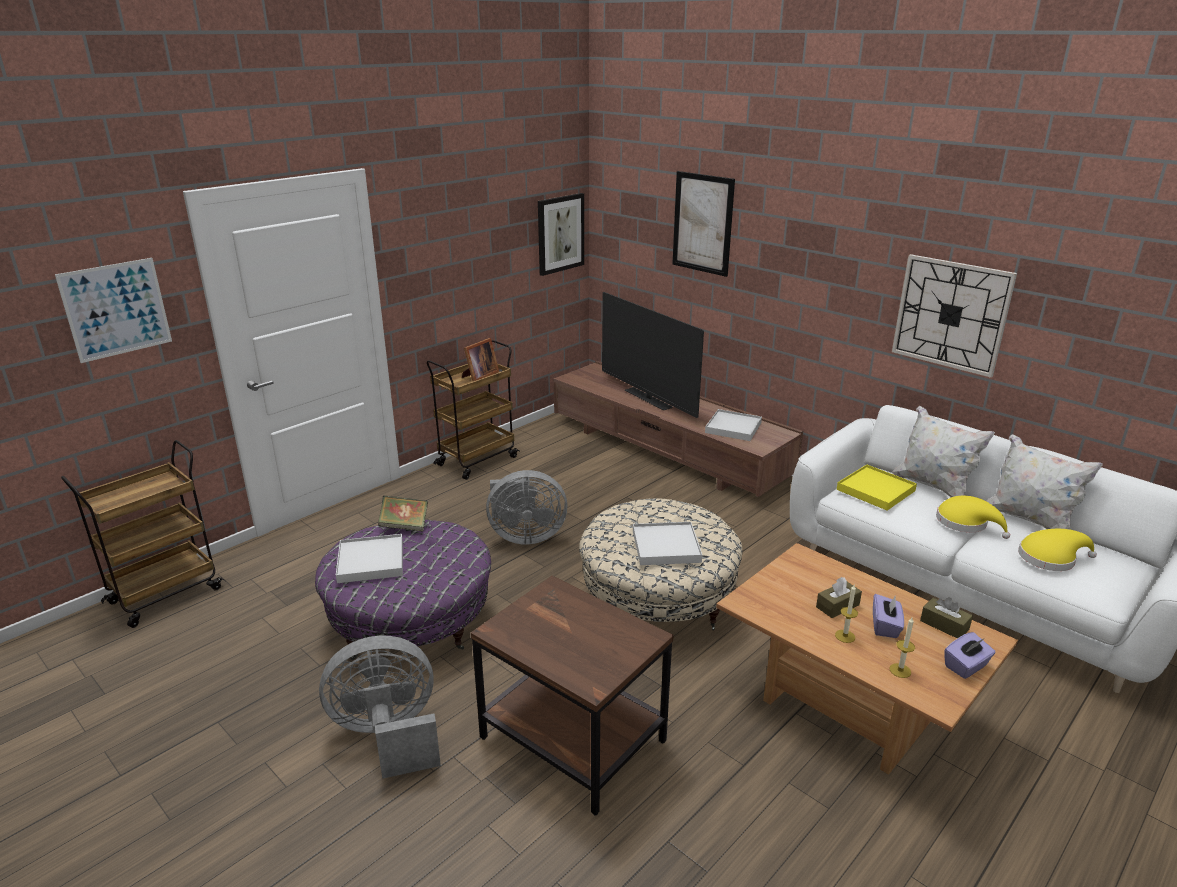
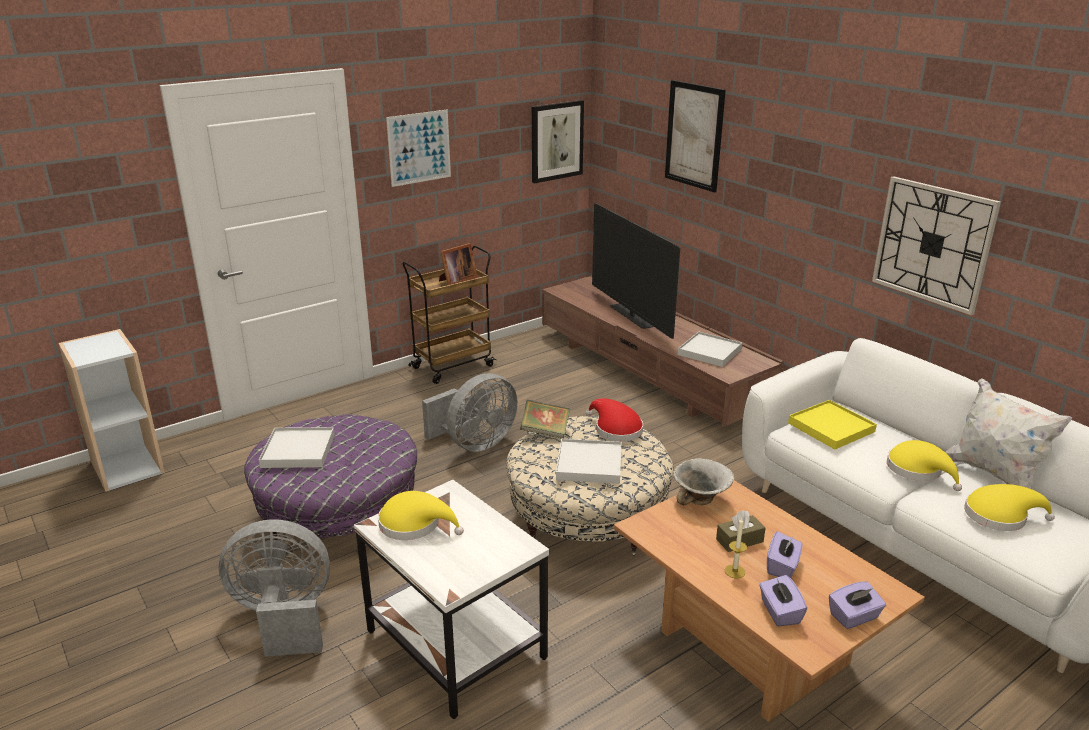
camera: 10 degrees right, 0 degrees up
picture [55,258,172,363] -> picture moved to [386,110,451,187]
brown cart [61,440,225,628] -> bookcase [58,329,165,492]
book [378,496,428,531] -> book moved to [520,400,570,439]
brown side table [471,576,674,815] -> white side table [354,480,549,719]
grey fan [486,470,568,544] -> grey fan turned 45 degrees counterclockwise [422,373,518,452]
candle [890,617,915,678] -> purple tissue box [759,575,807,627]
white pillow [892,406,995,498] -> none
brown tissue box [920,597,973,638] -> none
none -> yellow hat [378,491,464,540]
none -> red hat [586,398,643,442]
none -> bowl [673,458,734,505]

